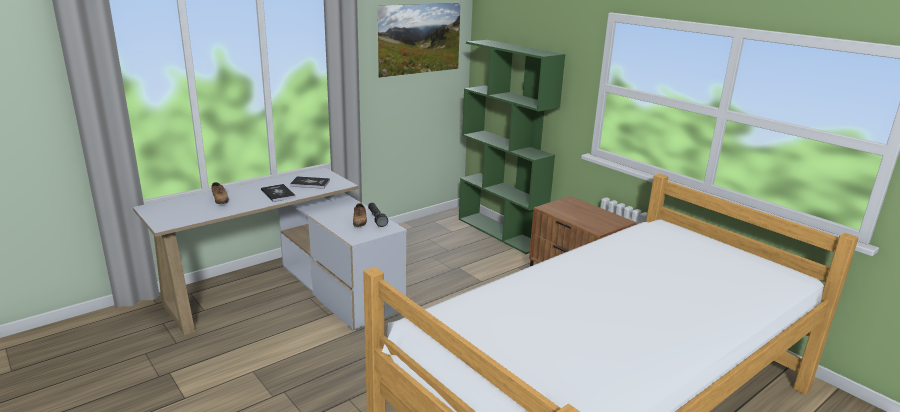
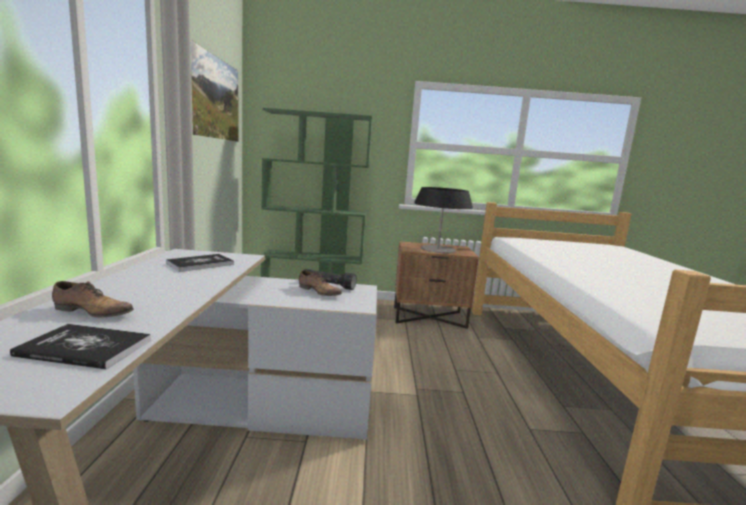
camera: 50 degrees left, 10 degrees down
book [261,184,296,202] -> book moved to [10,324,151,369]
none -> table lamp [414,187,473,253]

